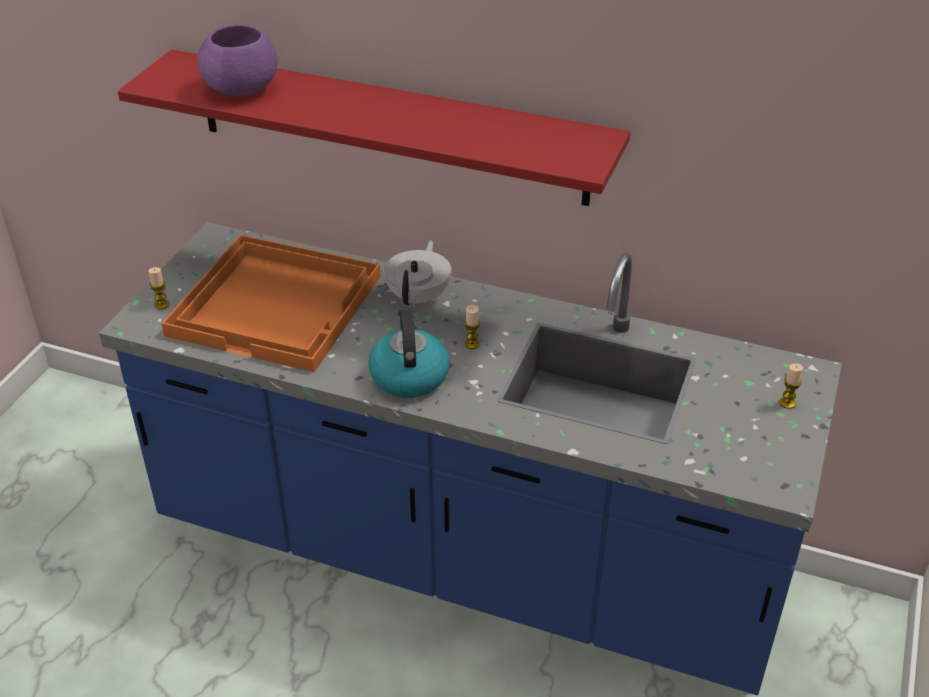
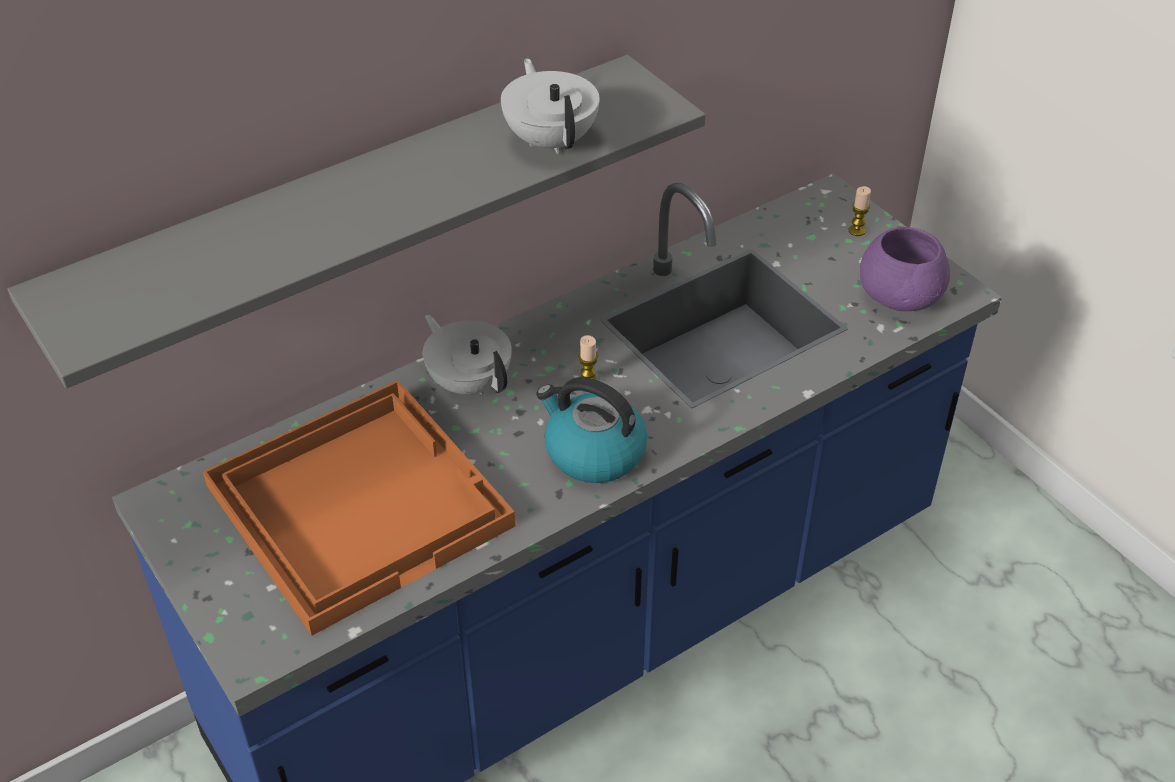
camera: 55 degrees left, 5 degrees up
red shelf [118,49,630,206] -> grey shelf [8,55,706,388]
candle [148,267,169,310] -> none
purple bowl [197,25,278,96] -> purple bowl moved to [860,227,950,311]
none -> white teapot [501,58,599,154]

